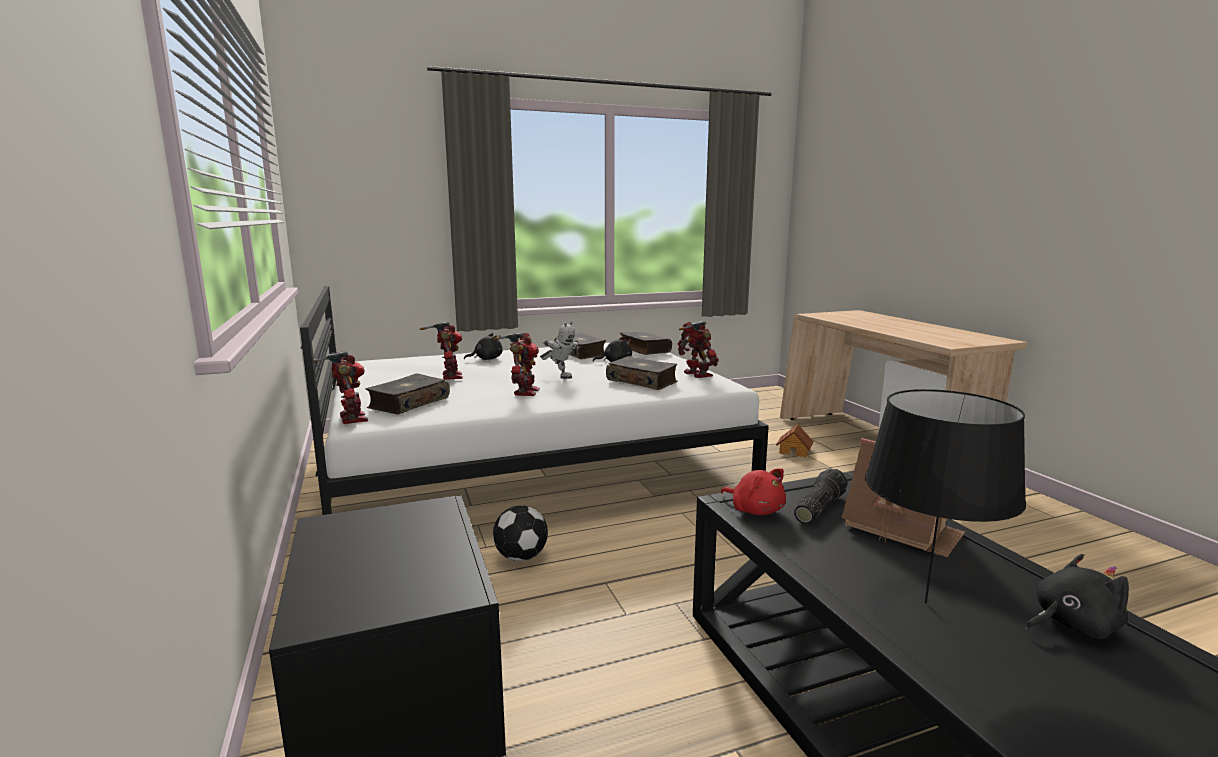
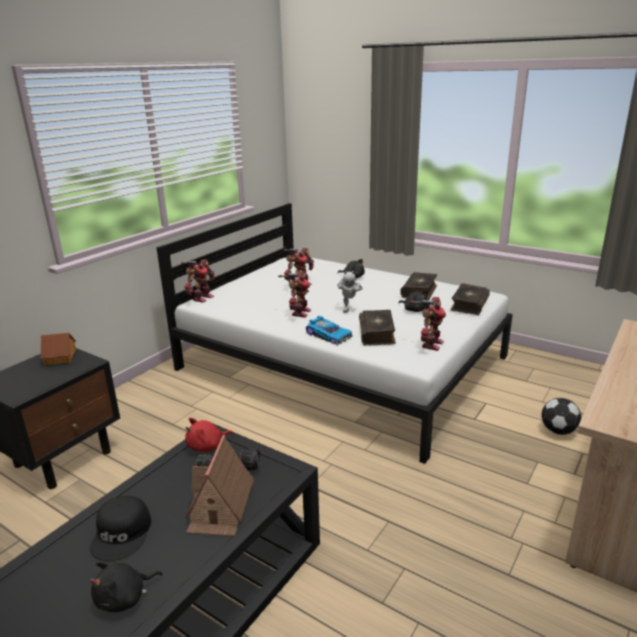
camera: 55 degrees right, 10 degrees up
book [365,373,450,414] -> none
toy robot [493,332,540,396] -> toy robot turned 45 degrees counterclockwise [278,271,311,317]
football [493,505,548,561] -> football moved to [541,398,581,435]
red plush toy [721,468,786,515] -> red plush toy turned 45 degrees clockwise [185,418,234,452]
toy house [776,424,813,457] -> toy house moved to [41,333,76,365]
black table lamp [865,389,1026,603] -> black cap [90,496,151,561]
black plush toy [1025,554,1129,639] -> black plush toy turned 105 degrees clockwise [90,562,163,612]
none -> toy car [306,316,353,345]

